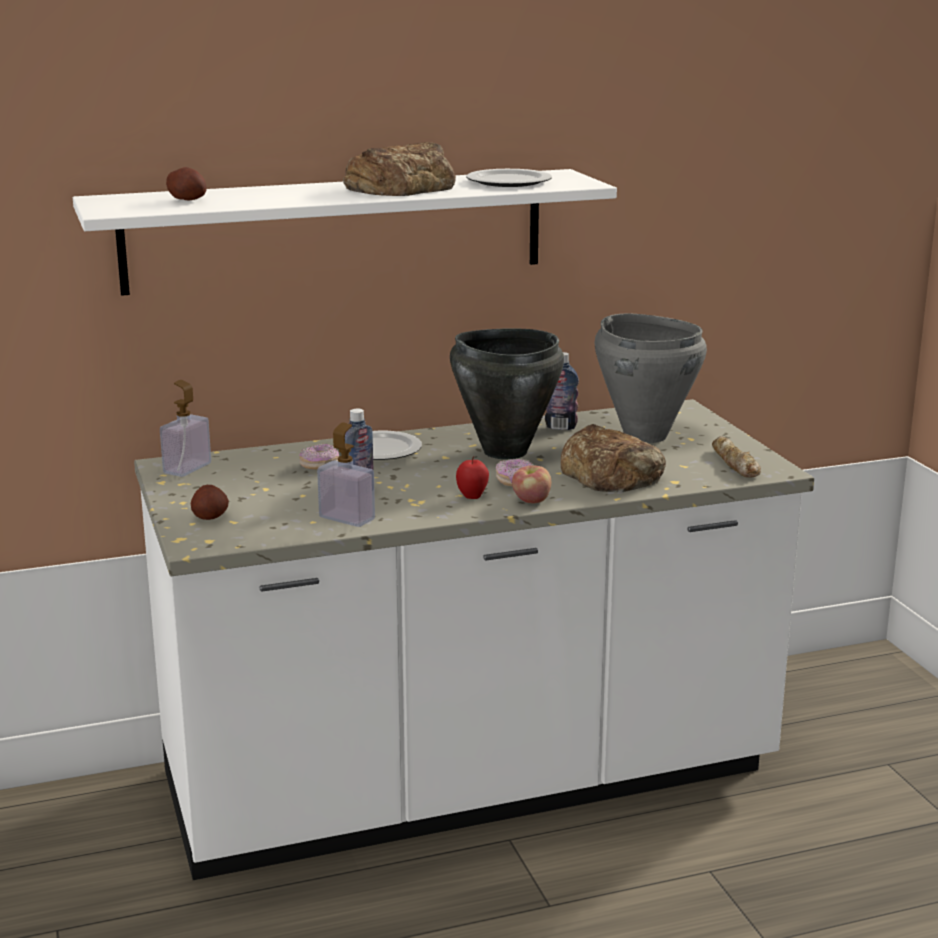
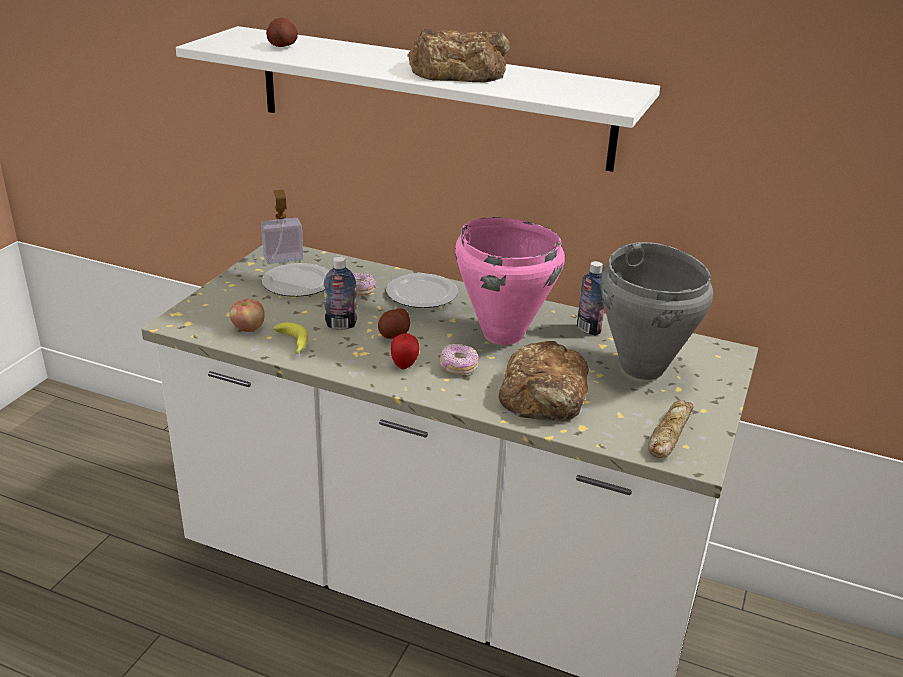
camera: 40 degrees right, 10 degrees up
potato [191,485,229,520] -> potato moved to [378,308,410,339]
soap dispenser [317,422,375,527] -> banana [273,322,308,354]
black cooking pot [450,328,564,459] -> pink cooking pot [455,217,565,345]
plate [466,169,552,187] -> plate moved to [262,263,329,297]
apple [512,465,551,503] -> apple moved to [230,299,265,332]

